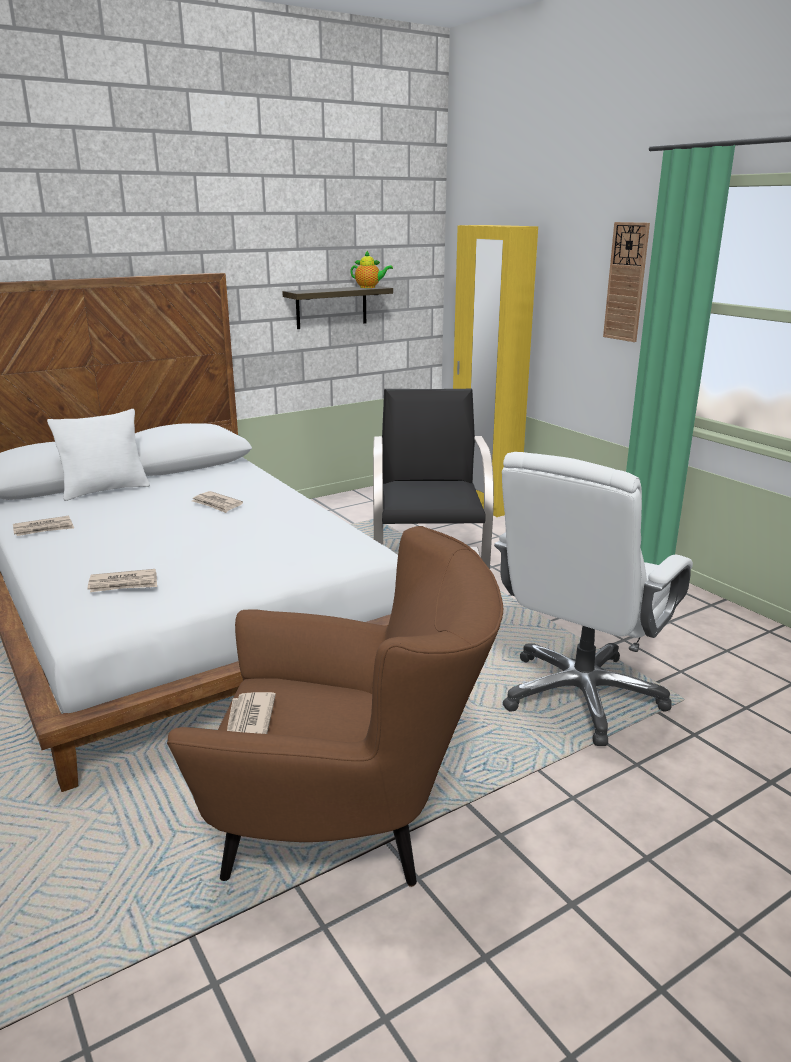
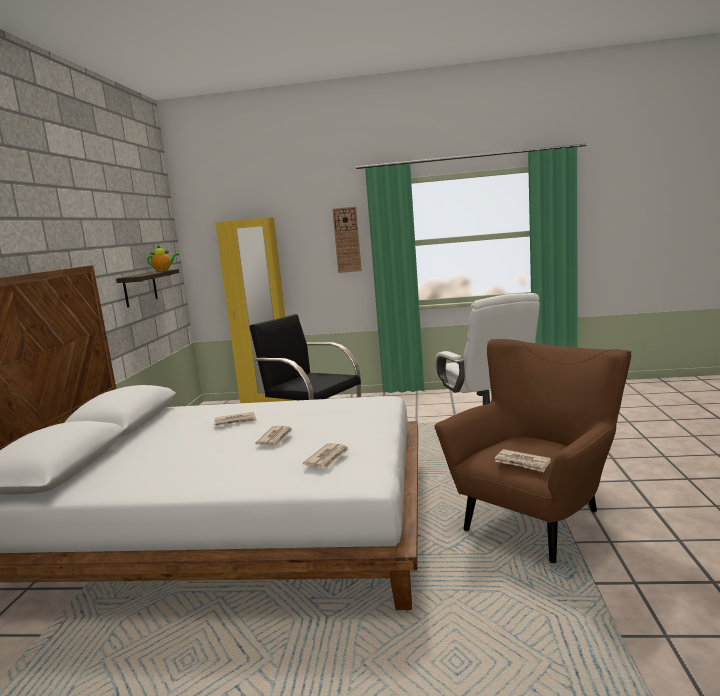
camera: 50 degrees left, 10 degrees down
newspaper [13,516,74,536] -> newspaper moved to [255,426,292,445]
white pillow [47,409,150,501] -> none

